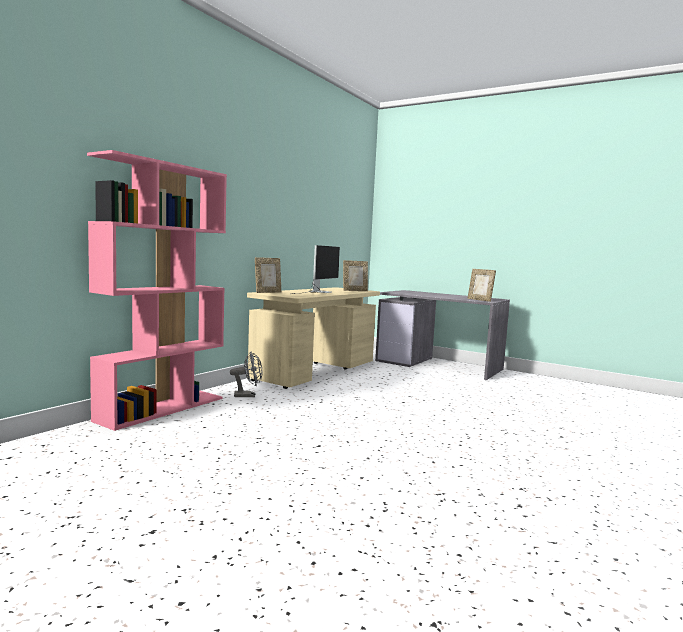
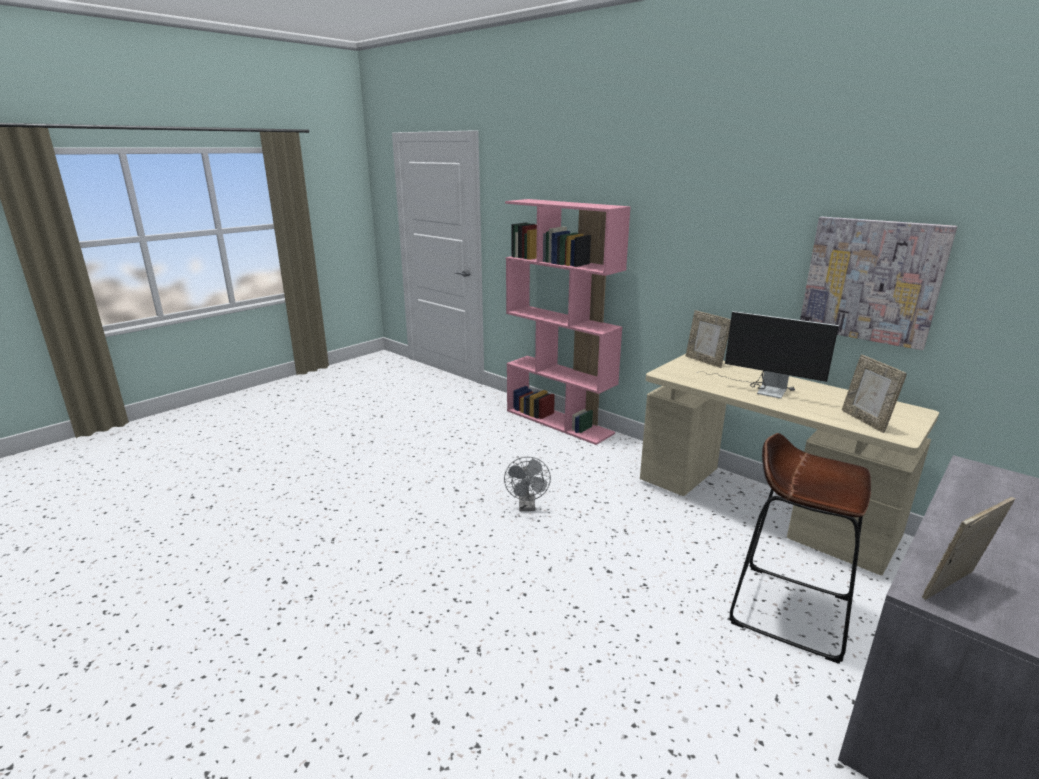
camera: 100 degrees right, 15 degrees up
grey fan [230,352,262,397] -> grey fan moved to [504,456,551,511]
none -> brown stool [729,433,871,664]
none -> picture [800,217,957,350]

